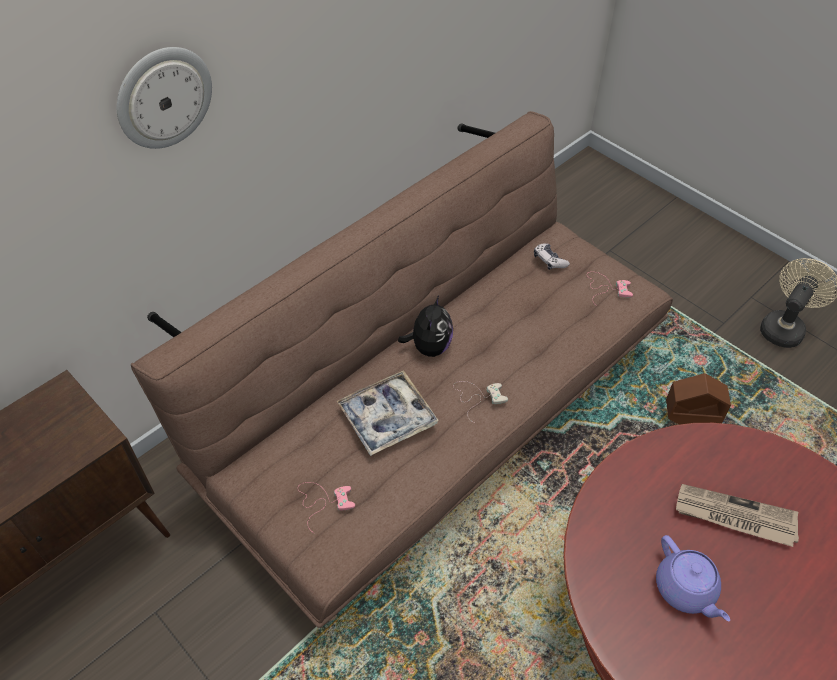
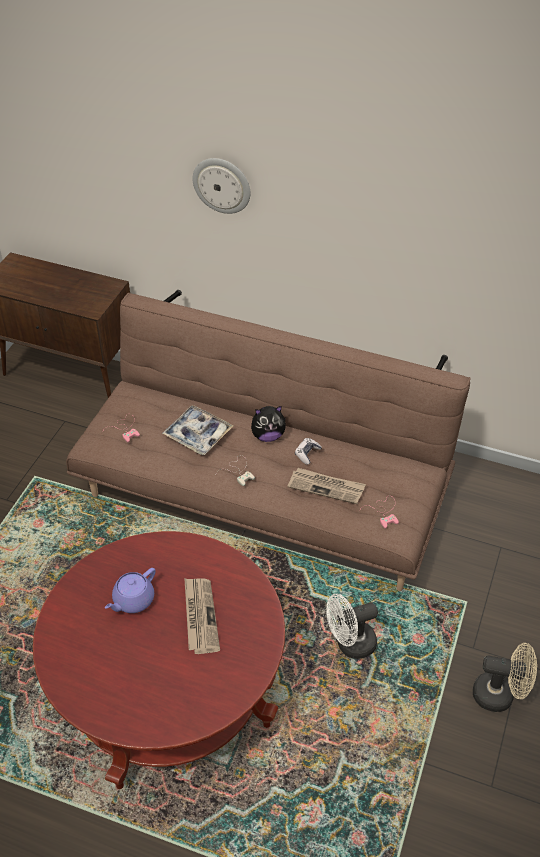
camera: 65 degrees right, 5 degrees down
game controller [534,243,570,270] -> game controller moved to [295,438,322,465]
brown planter [666,373,731,425] -> white fan [326,594,378,659]
none -> newspaper [287,468,366,504]

